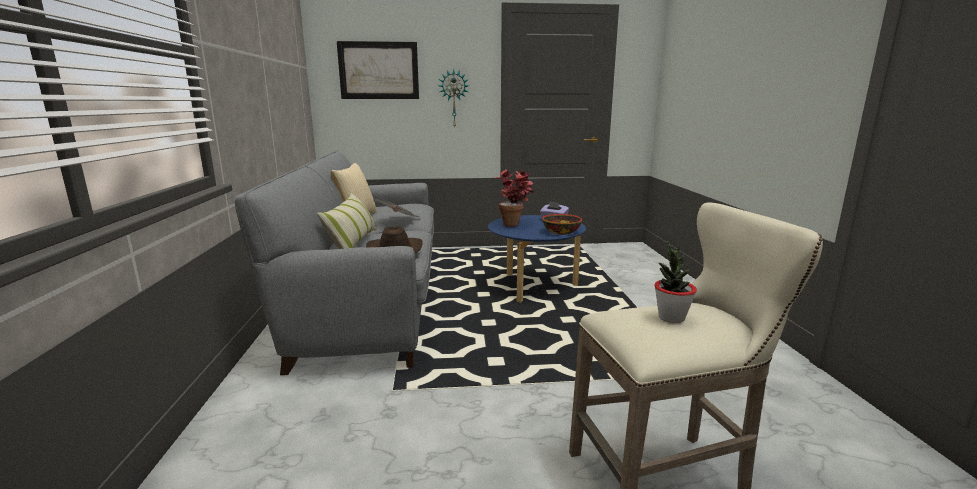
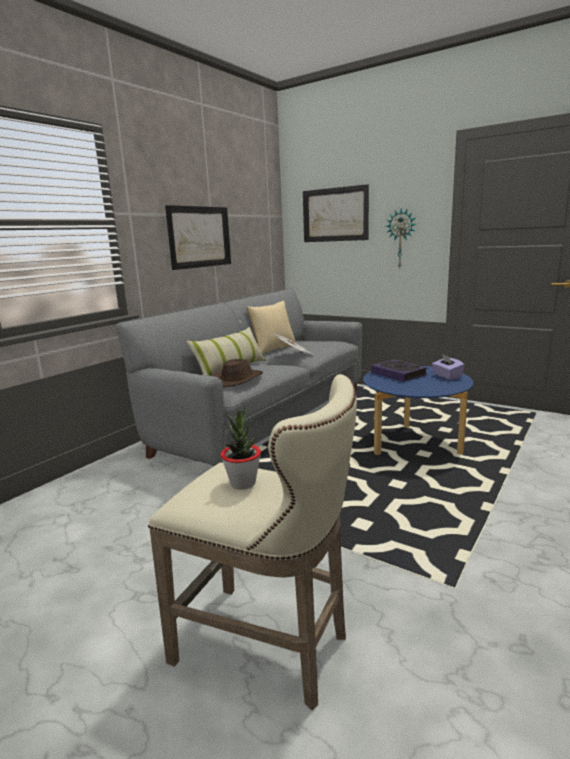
camera: 40 degrees right, 0 degrees up
potted plant [495,169,534,227] -> book [371,360,428,382]
bowl [542,214,582,235] -> none
none -> picture [165,205,231,270]

